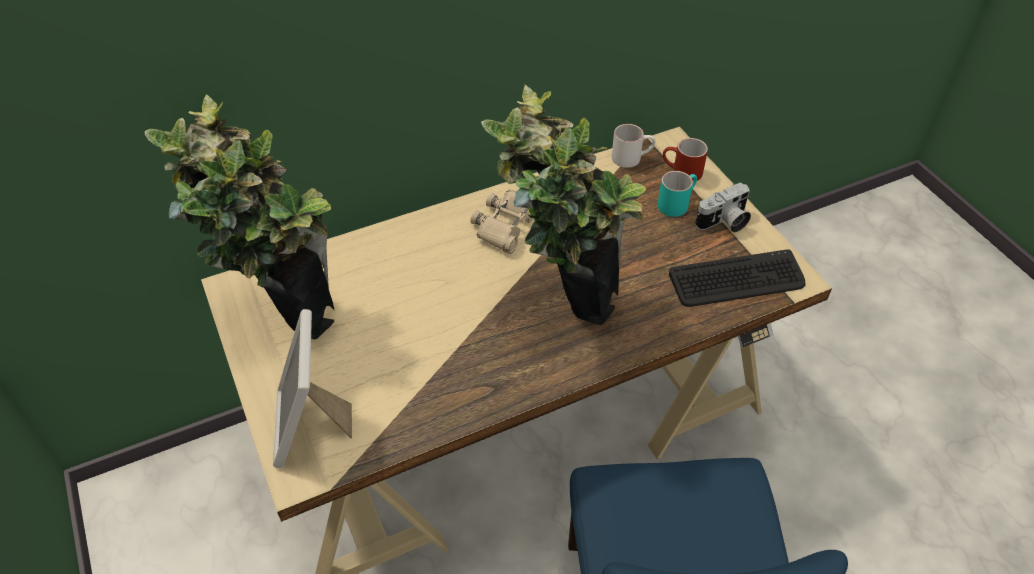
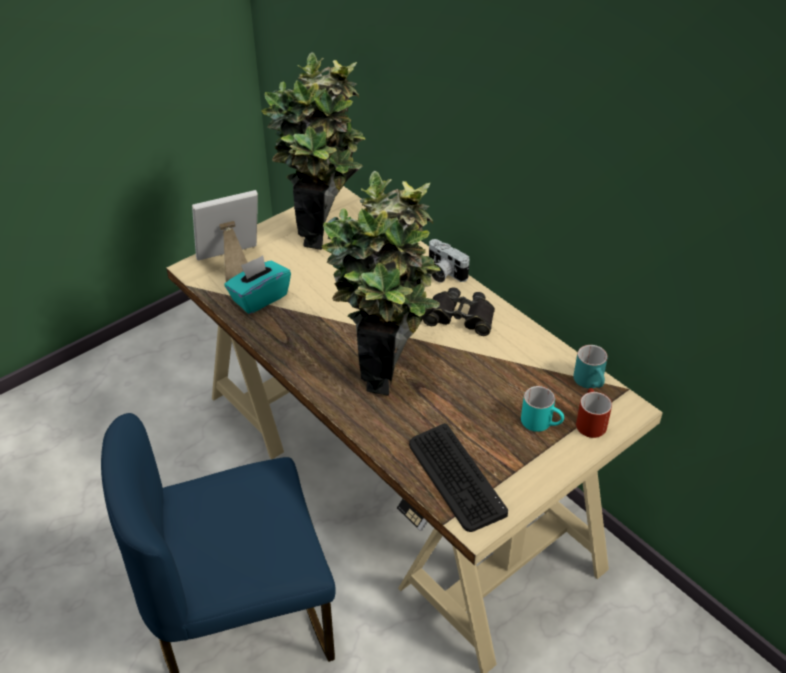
camera: 75 degrees right, 5 degrees down
beige binoculars [470,190,533,254] -> black binoculars [423,287,495,336]
white mug [612,124,655,168] -> turquoise mug [573,345,608,388]
camera [695,182,751,232] -> camera moved to [429,239,470,283]
none -> turquoise tissue box [225,255,291,314]

